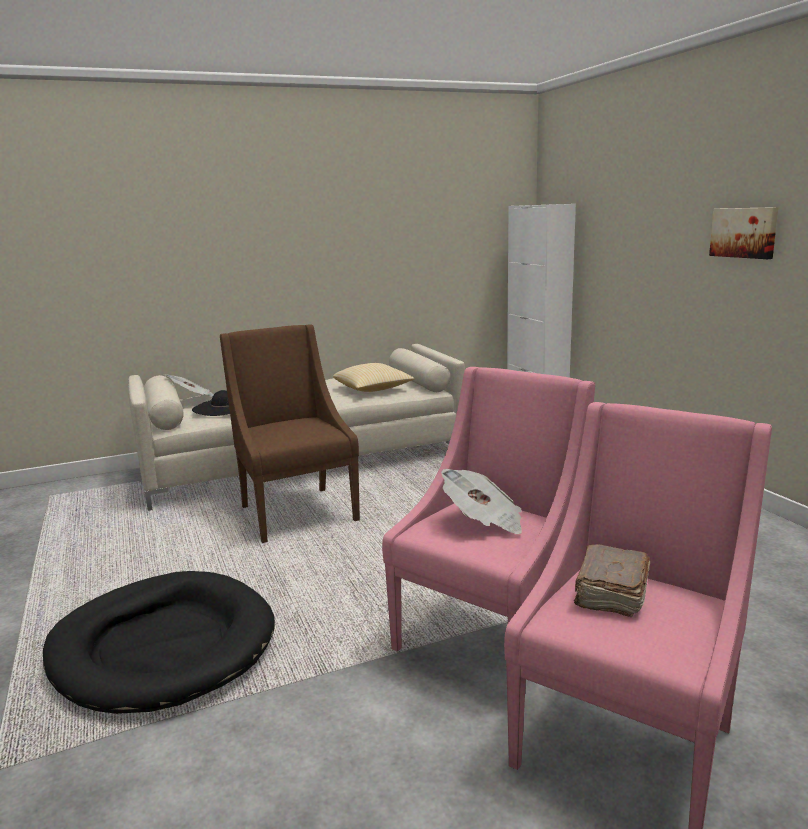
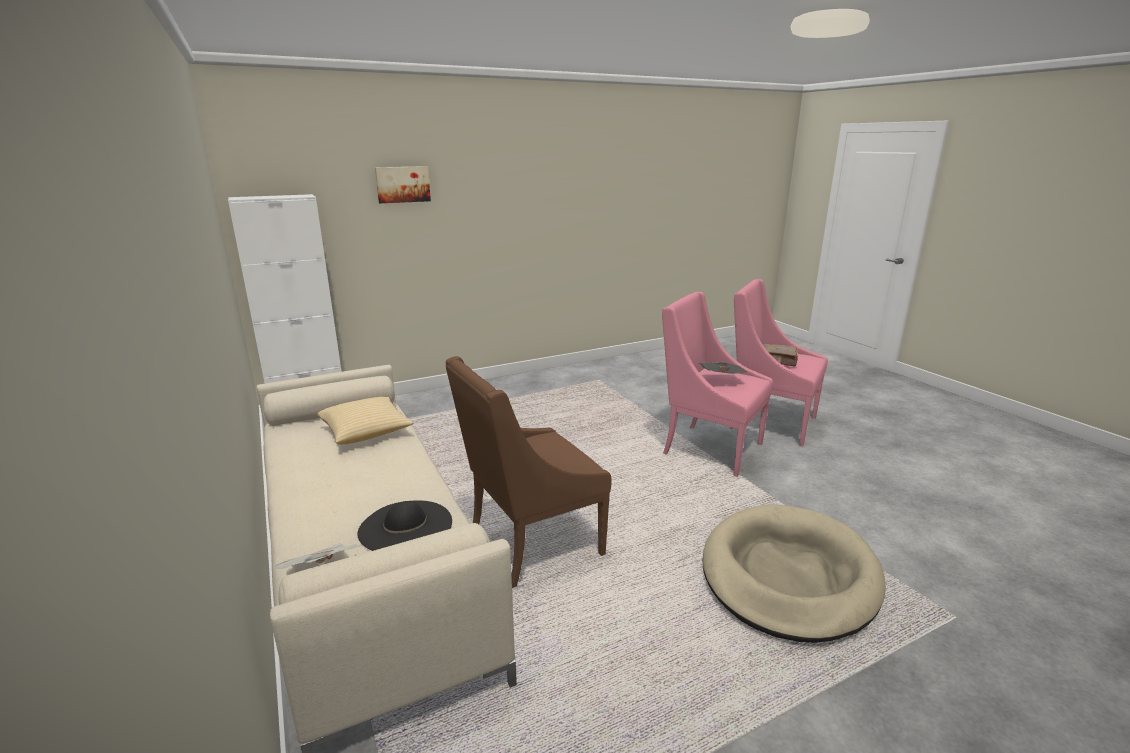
camera: 95 degrees left, 5 degrees up
black dog bed [43,571,275,714] -> beige dog bed [702,505,886,643]
picture [709,207,778,259] -> picture moved to [375,166,431,203]

